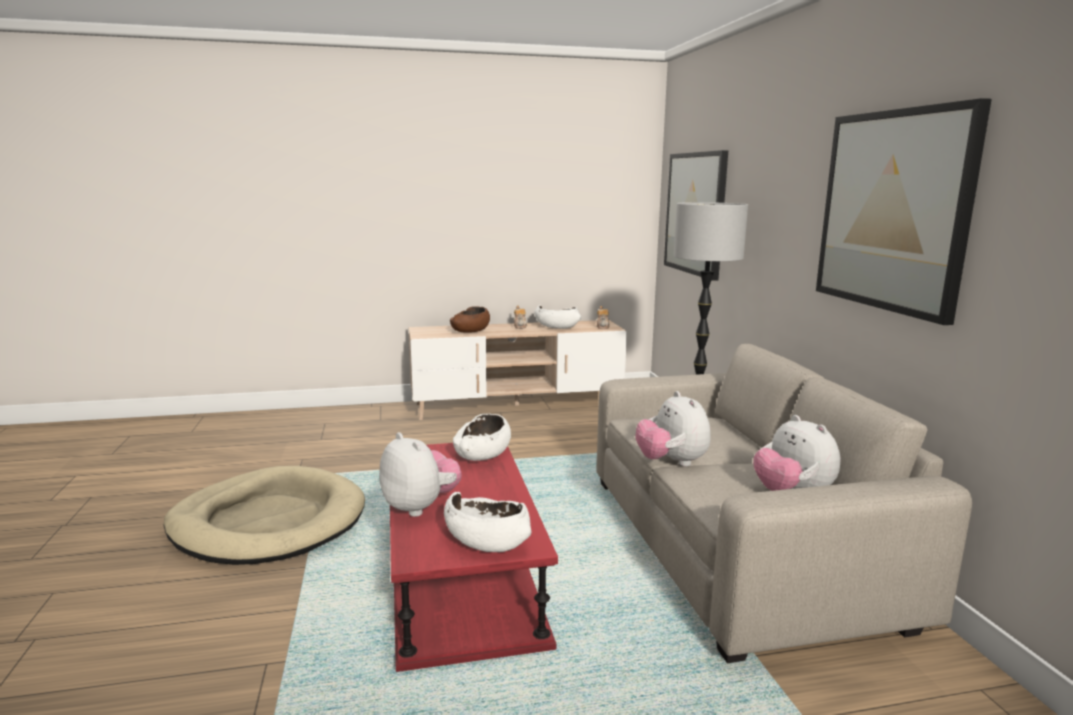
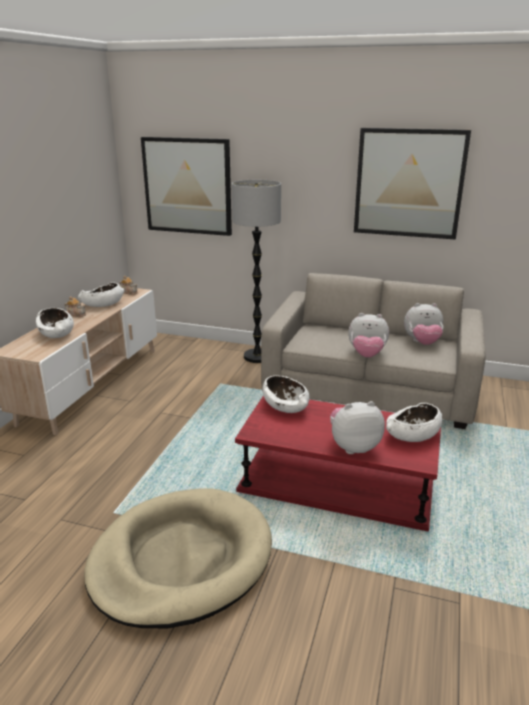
camera: 60 degrees left, 10 degrees up
brown bowl [450,306,490,333] -> white bowl [36,308,74,338]

